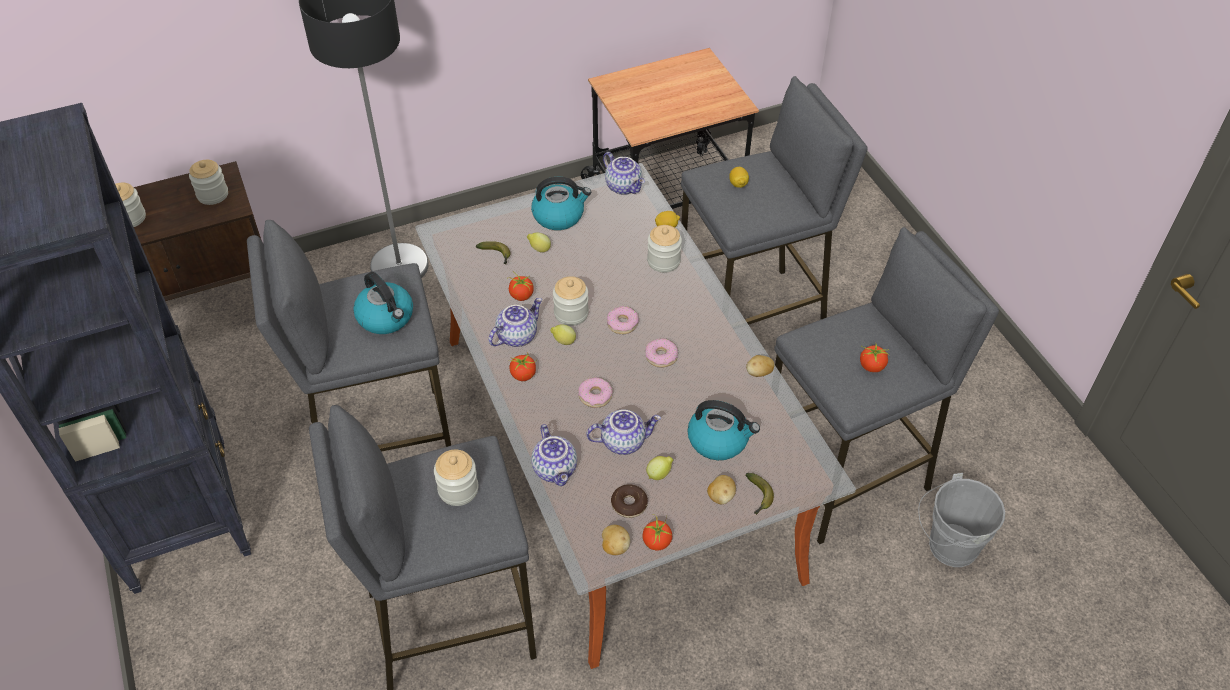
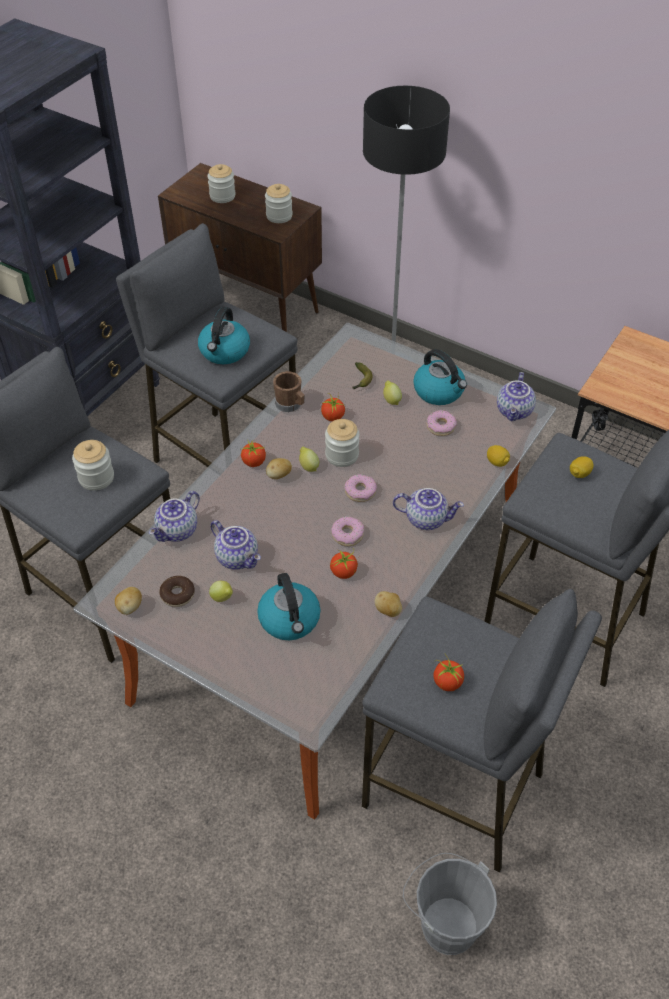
camera: 55 degrees right, 0 degrees up
teapot [489,298,542,347] -> teapot moved to [393,488,464,530]
donut [578,377,613,408] -> donut moved to [426,410,457,436]
tomato [643,515,672,551] -> tomato moved to [330,548,360,579]
jar [647,225,682,273] -> none
potato [707,475,736,504] -> potato moved to [266,458,292,479]
banana [746,473,774,515] -> none
none -> brown mug [273,371,305,412]

